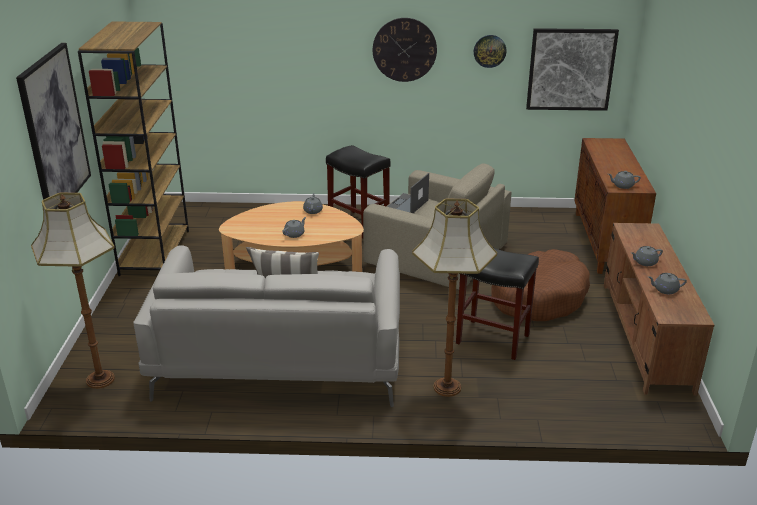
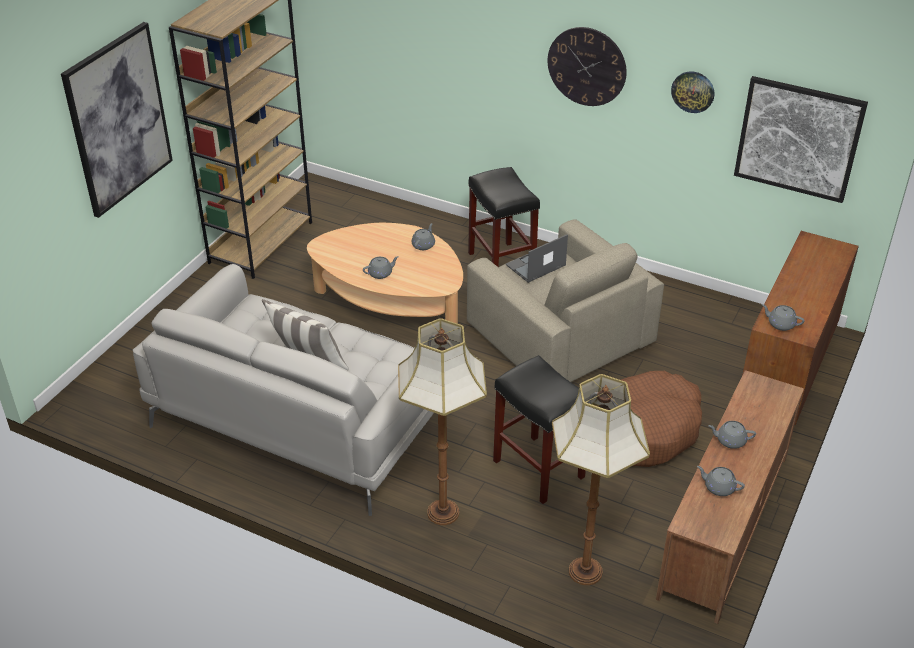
camera: 25 degrees right, 10 degrees up
floor lamp [31,193,115,389] -> floor lamp moved to [552,374,650,585]

